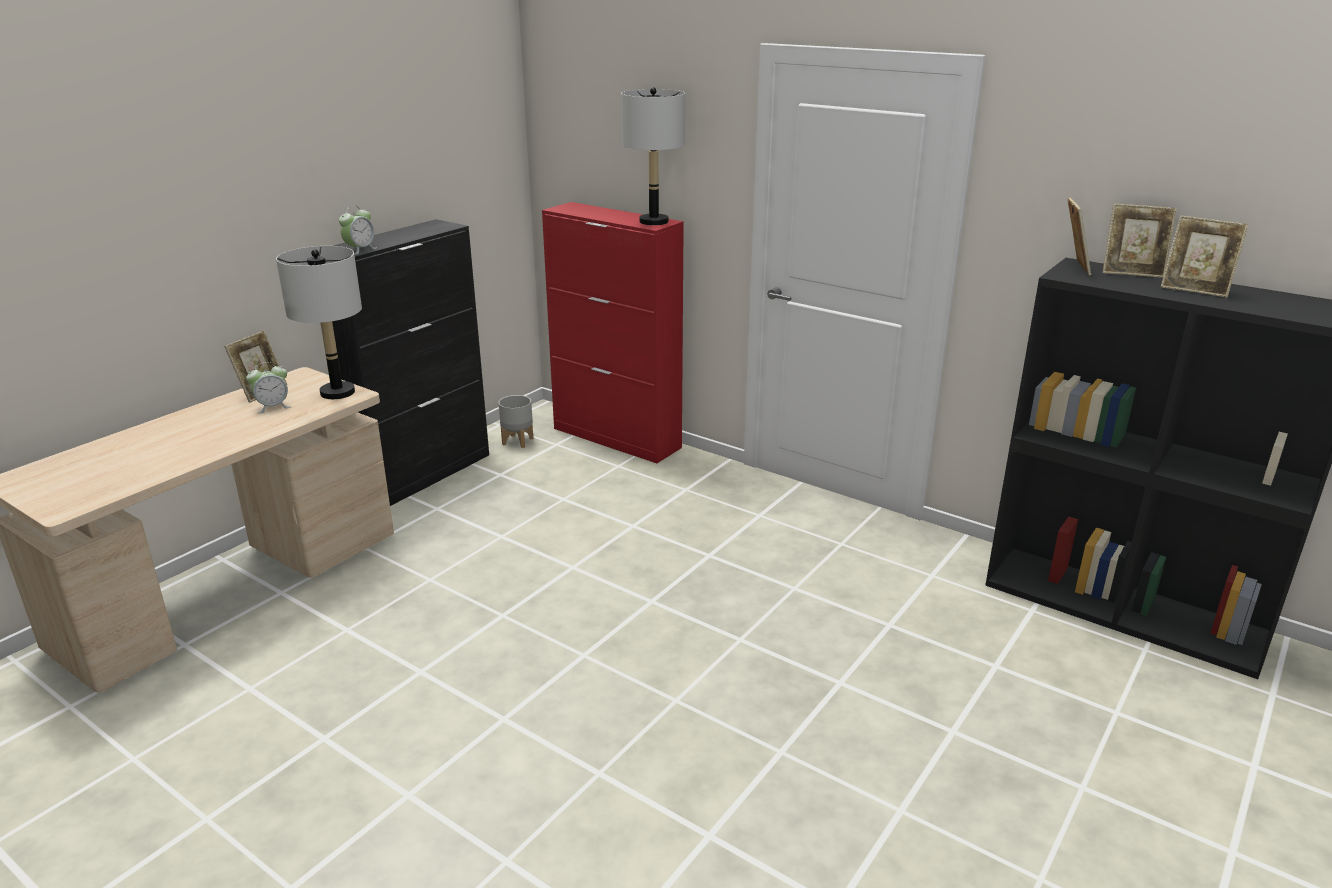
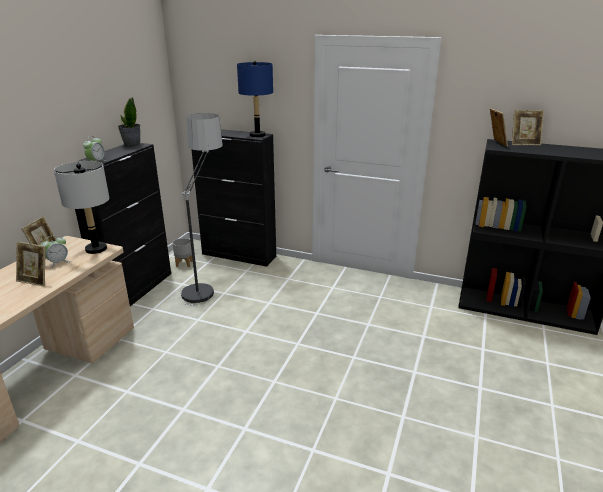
camera: 15 degrees left, 0 degrees up
red cabinet [542,202,684,463] -> black cabinet [191,129,276,267]
grey table lamp [621,87,685,225] -> blue table lamp [237,61,273,137]
picture frame [1161,215,1249,298] -> picture frame moved to [16,241,46,287]
none -> potted plant [118,97,140,147]
none -> floor lamp [179,113,223,306]

